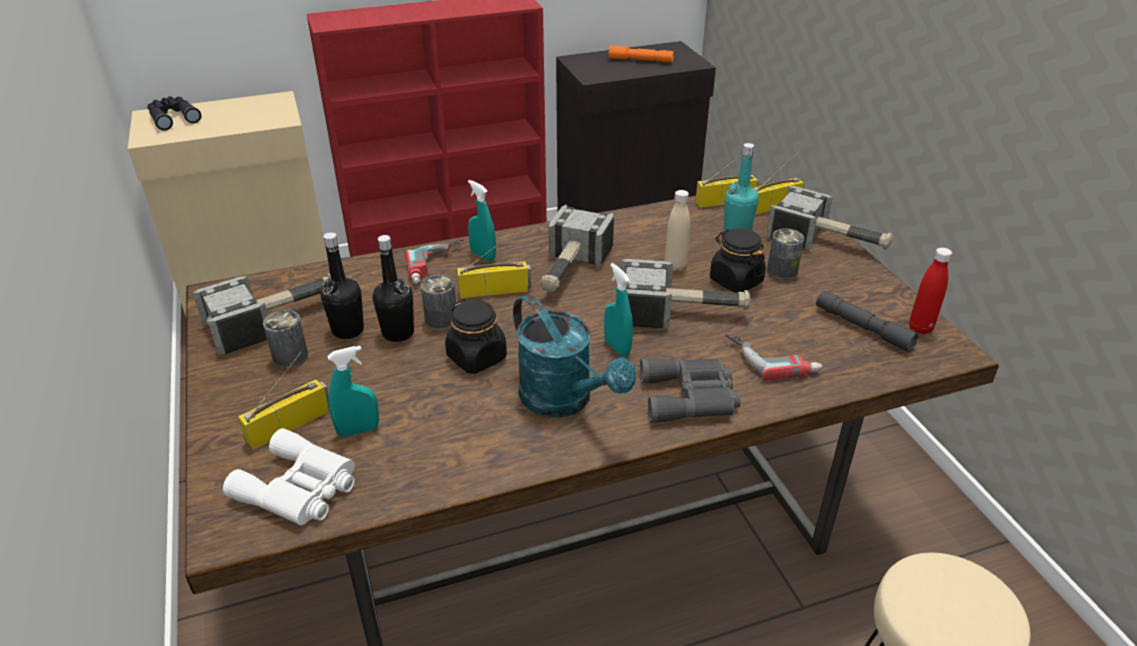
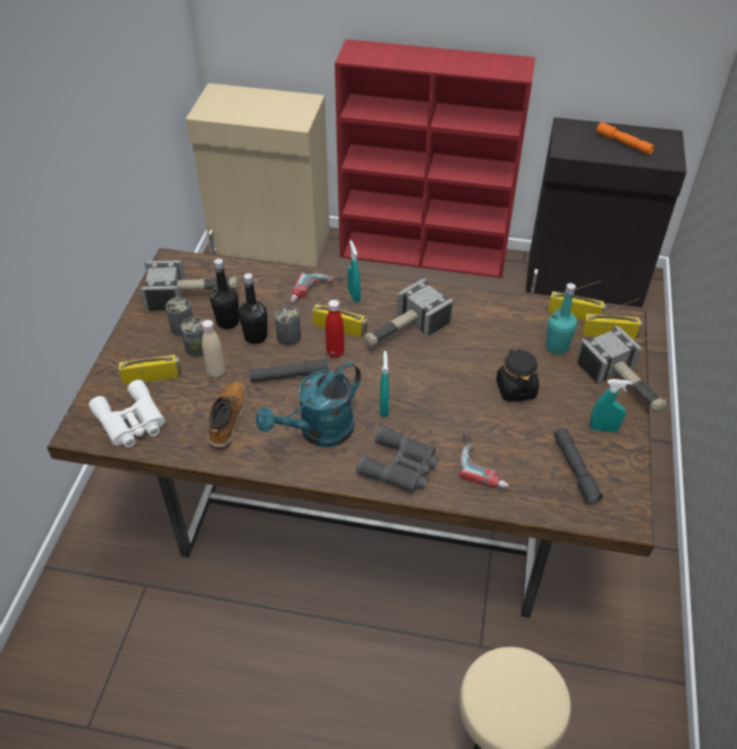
camera: 30 degrees right, 10 degrees up
black binoculars [147,96,201,131] -> none
turquoise spray bottle [327,346,379,437] -> turquoise spray bottle moved to [590,379,632,432]
black jar [445,299,507,374] -> grey flashlight [249,359,329,383]
turquoise watering can [513,295,636,418] -> turquoise watering can turned 60 degrees clockwise [256,362,361,447]
hammer [620,259,750,328] -> none
beige bottle [665,190,690,271] -> beige bottle moved to [202,320,225,379]
can [767,229,804,280] -> can moved to [180,317,204,357]
red bottle [909,247,952,334] -> red bottle moved to [325,300,344,358]
none -> boot [208,382,246,450]

